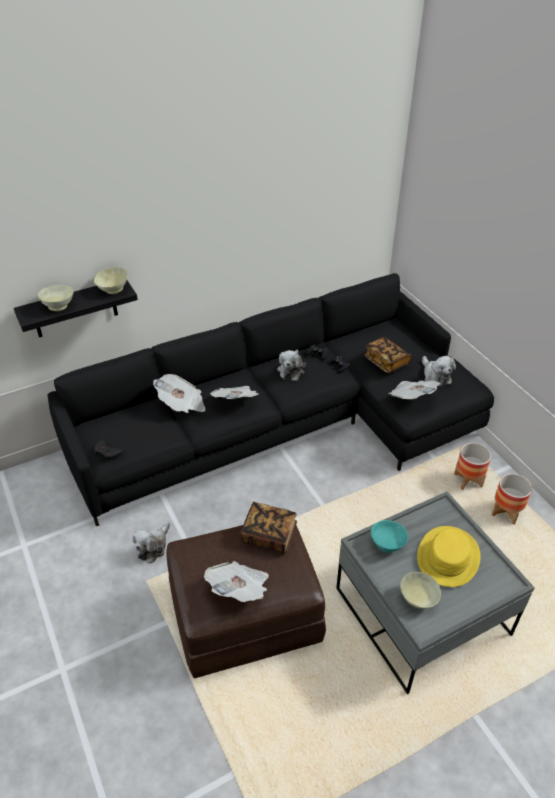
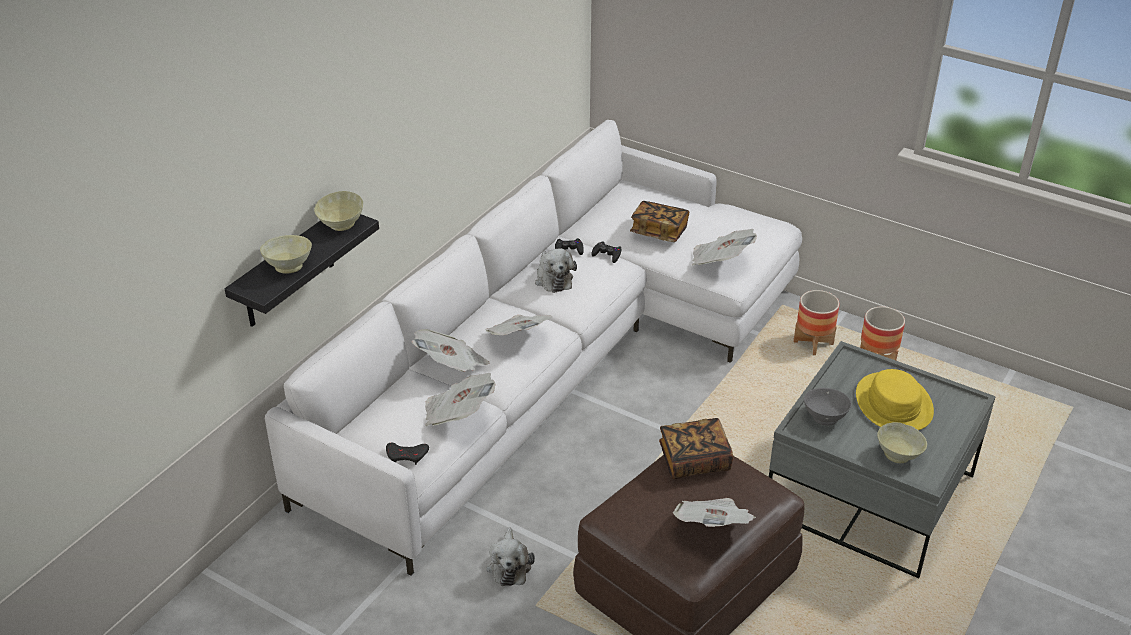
camera: 30 degrees left, 5 degrees down
black sofa [47,273,494,526] -> white sofa [265,120,802,576]
turquoise bowl [371,520,408,553] -> grey bowl [804,388,851,426]
plush toy [422,356,456,387] -> none
none -> newspaper [425,373,496,426]

